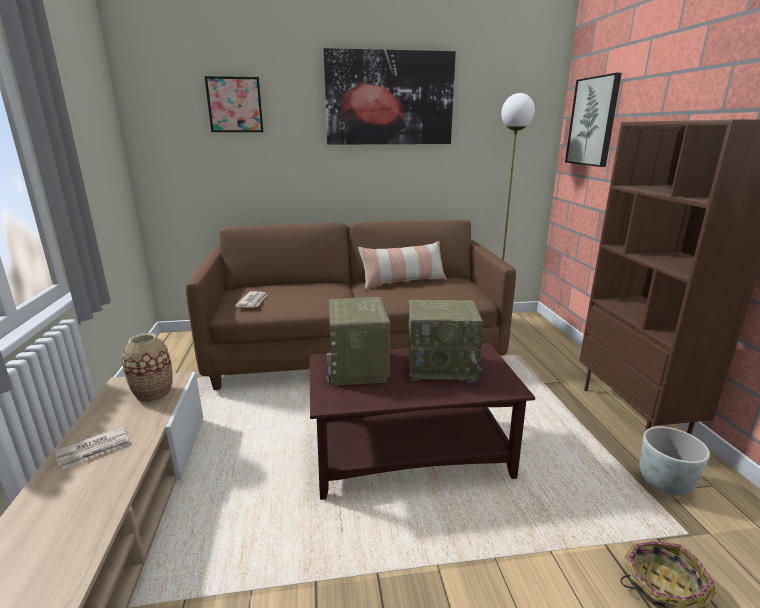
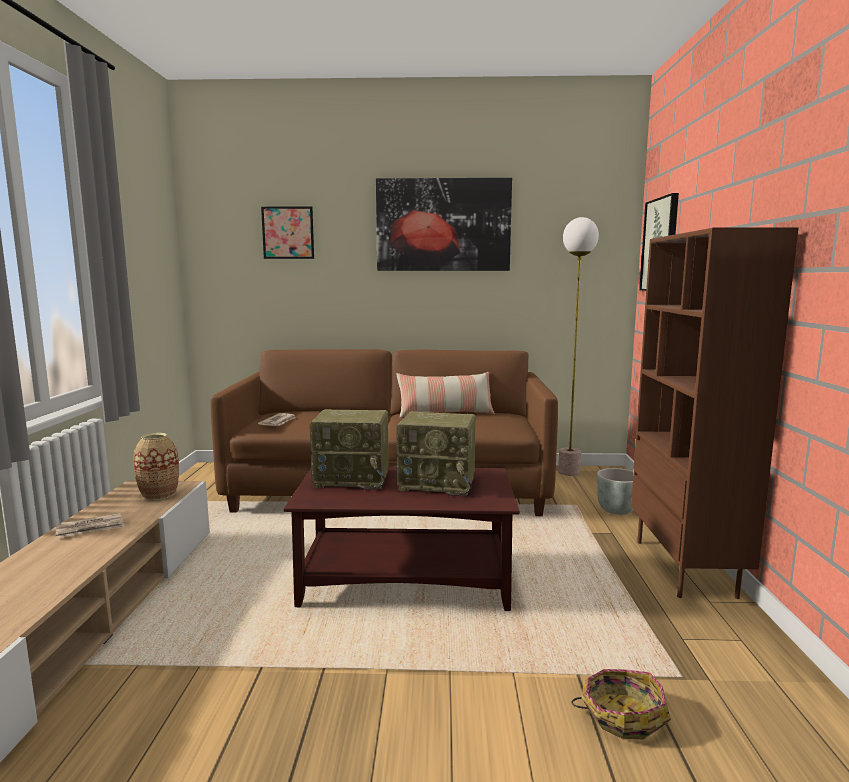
camera: 10 degrees right, 10 degrees down
radio [326,297,390,386] -> radio turned 90 degrees counterclockwise [310,409,389,490]
grey planter [640,426,710,496] -> grey planter moved to [597,468,633,515]

